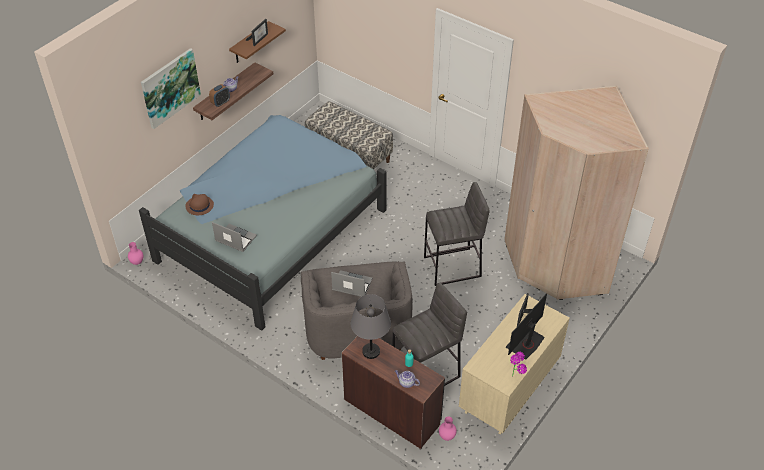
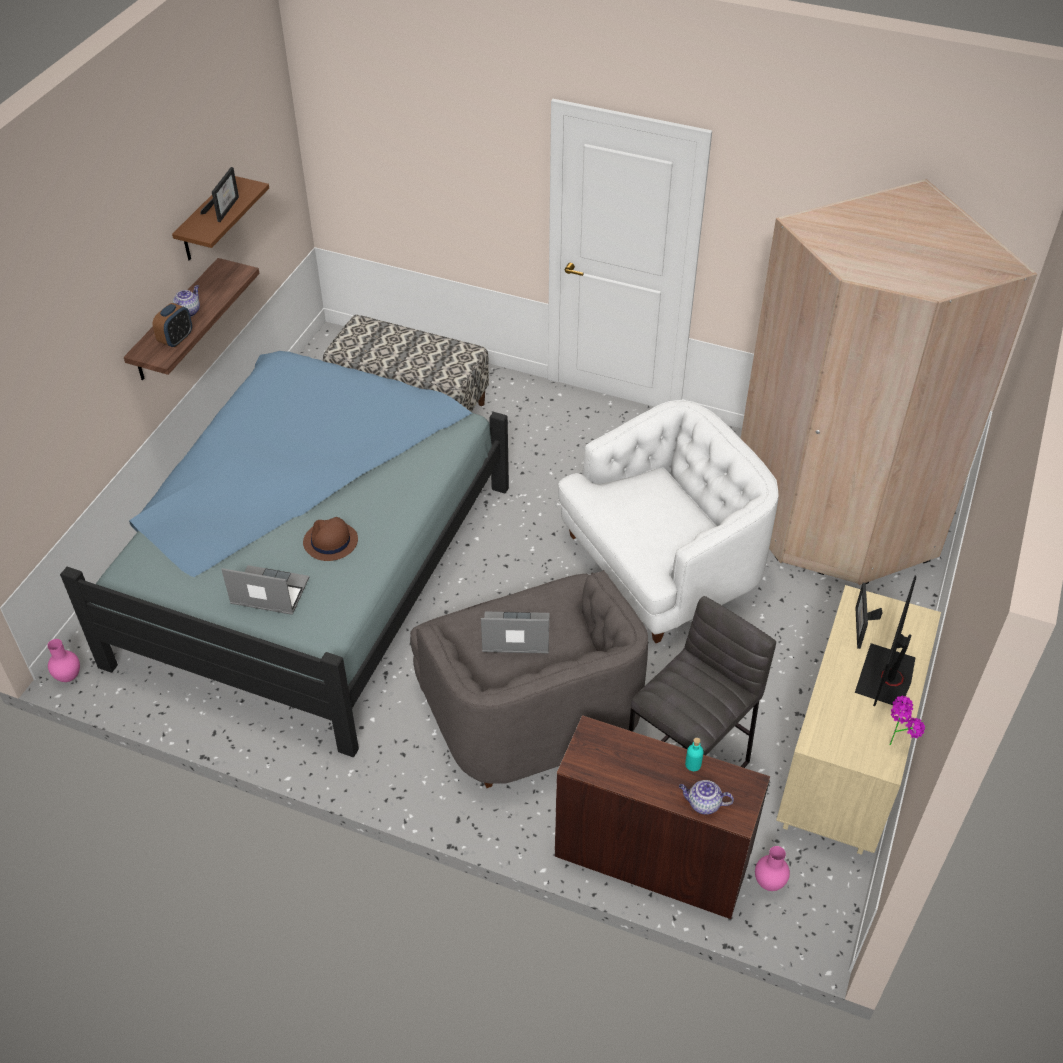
camera: 15 degrees left, 0 degrees up
picture [141,48,201,129] -> none
brown hat [185,194,214,215] -> brown hat moved to [303,517,358,561]
grey table lamp [351,294,391,359] -> none
grey stool [424,182,490,286] -> white armchair [558,400,779,643]

